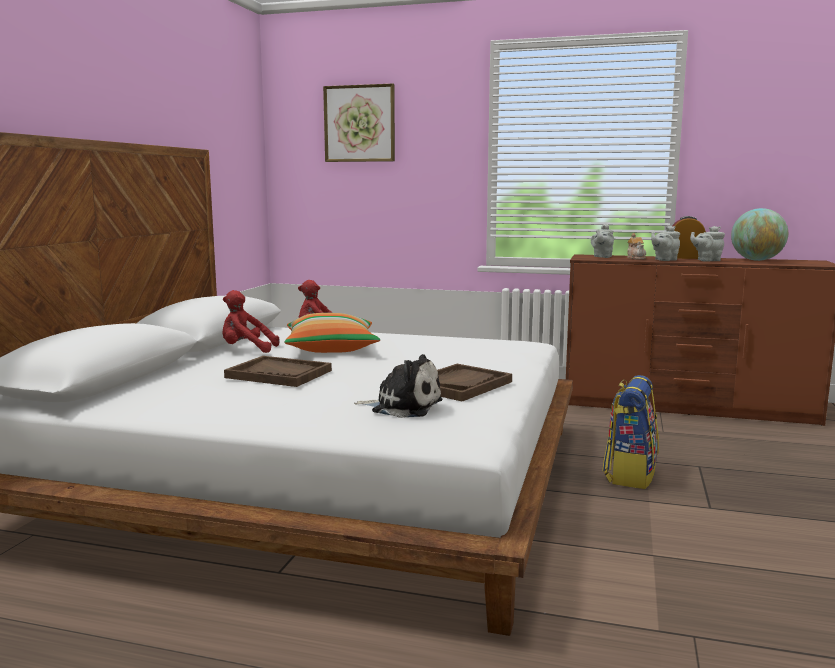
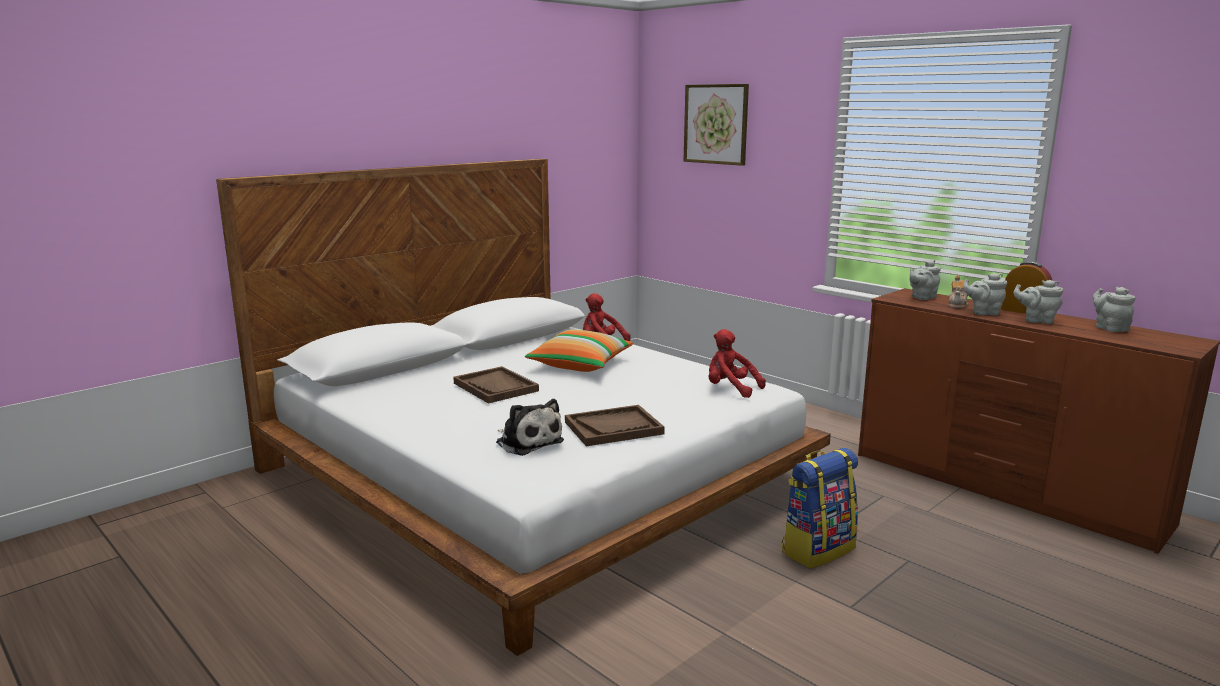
camera: 30 degrees right, 5 degrees up
red plush toy [222,290,280,353] -> red plush toy moved to [708,329,766,398]
globe [731,208,788,261] -> grey teapot [1093,287,1135,332]

